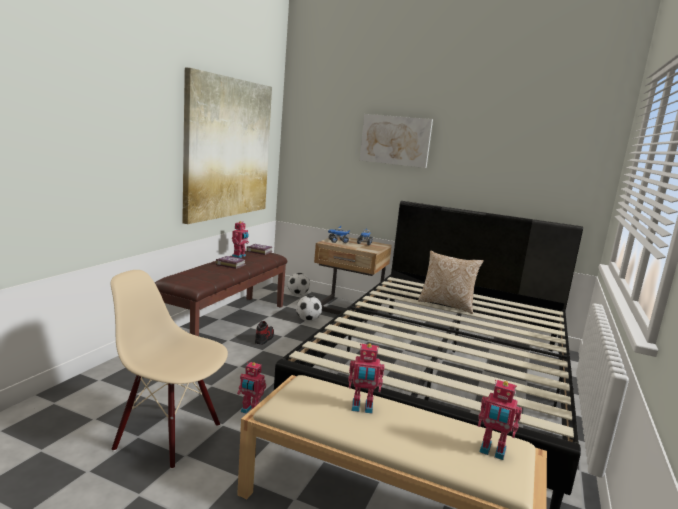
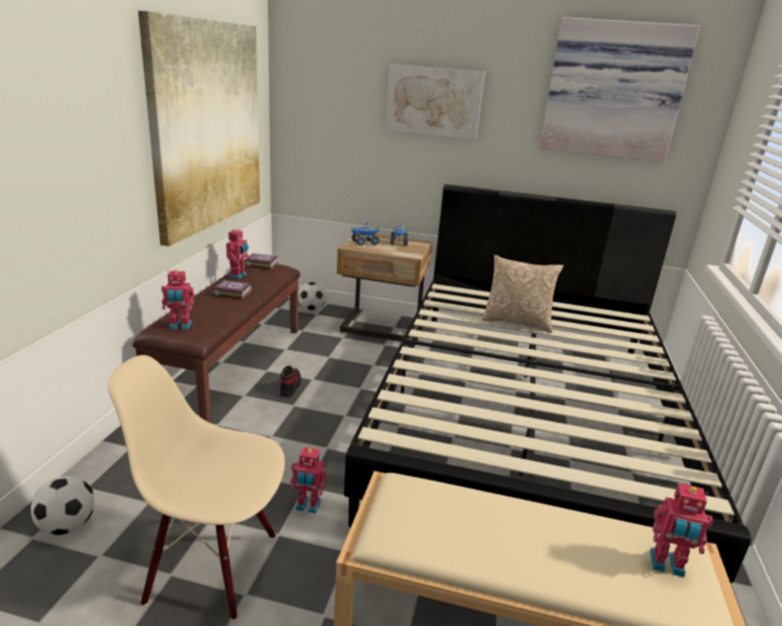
camera: 10 degrees left, 10 degrees up
football [296,295,322,321] -> football moved to [31,476,95,535]
toy robot [348,344,385,414] -> toy robot moved to [161,270,195,330]
none -> picture [540,17,700,161]

